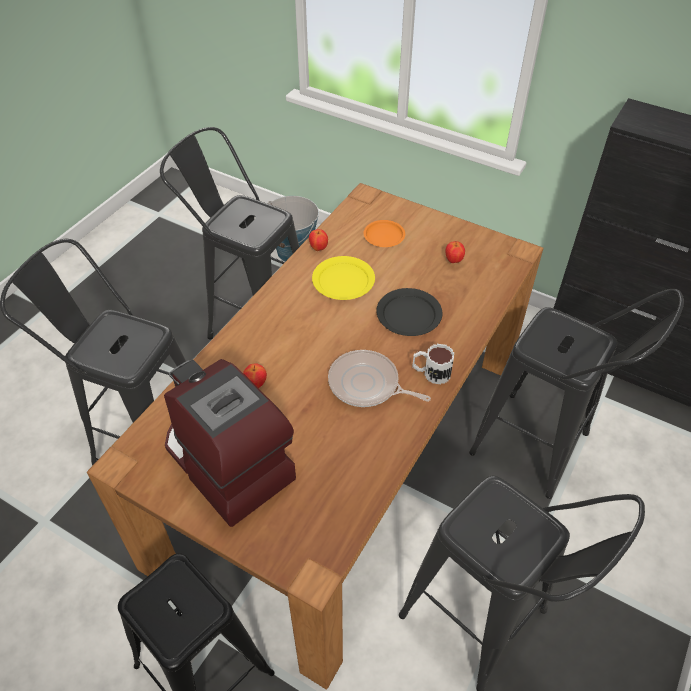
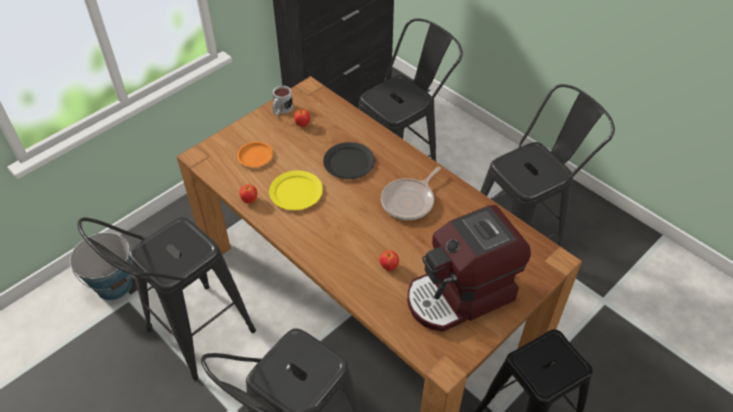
camera: 75 degrees left, 0 degrees up
mug [412,344,454,384] -> mug moved to [272,85,293,116]

